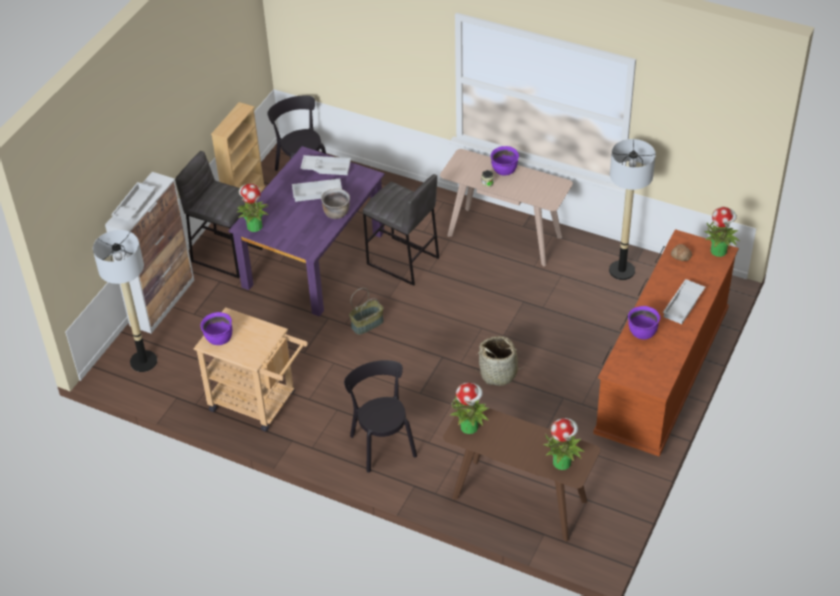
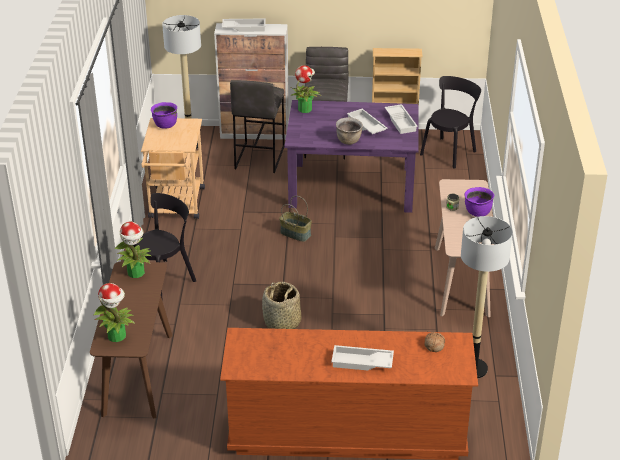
camera: 65 degrees right, 10 degrees down
grey stool [363,174,439,286] -> grey stool moved to [230,80,285,173]
purple cooking pot [628,306,660,340] -> none
potted plant [704,207,740,257] -> none

